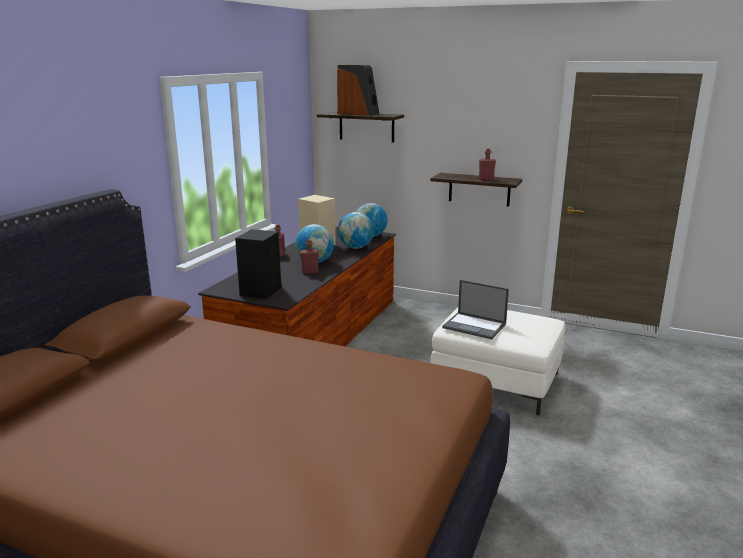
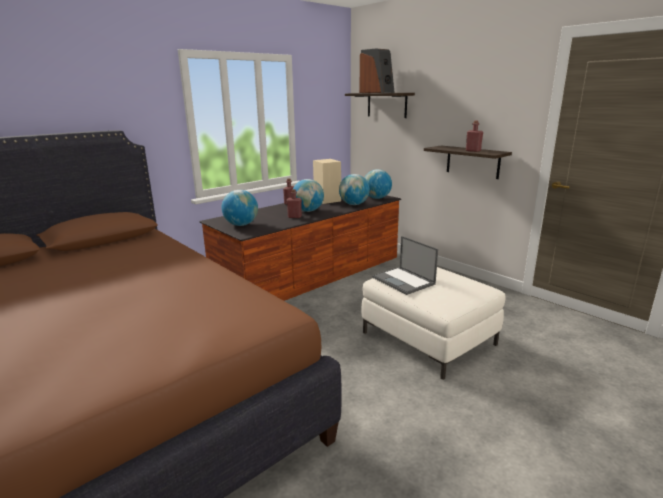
camera: 25 degrees right, 0 degrees up
black speaker [235,229,281,299] -> globe [222,190,258,226]

